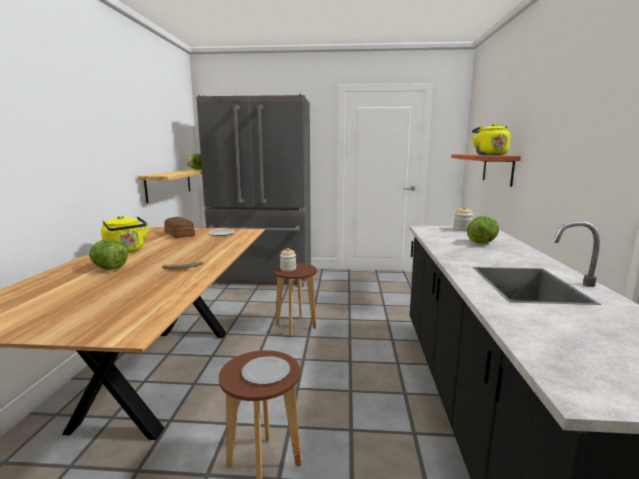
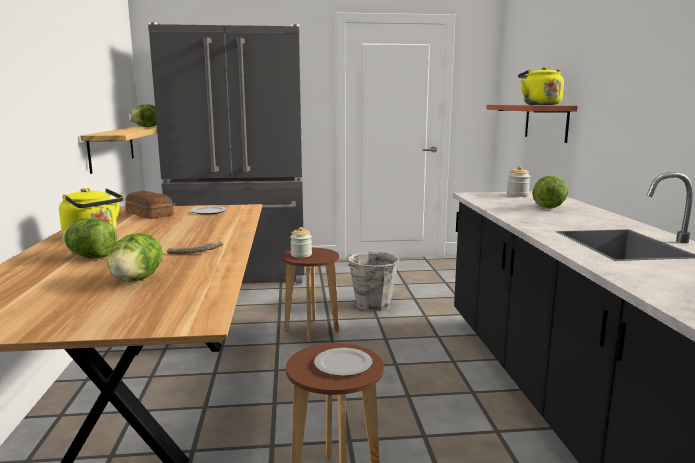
camera: 10 degrees left, 0 degrees up
none -> lettuce [107,233,163,282]
none -> grey bucket [346,252,399,311]

